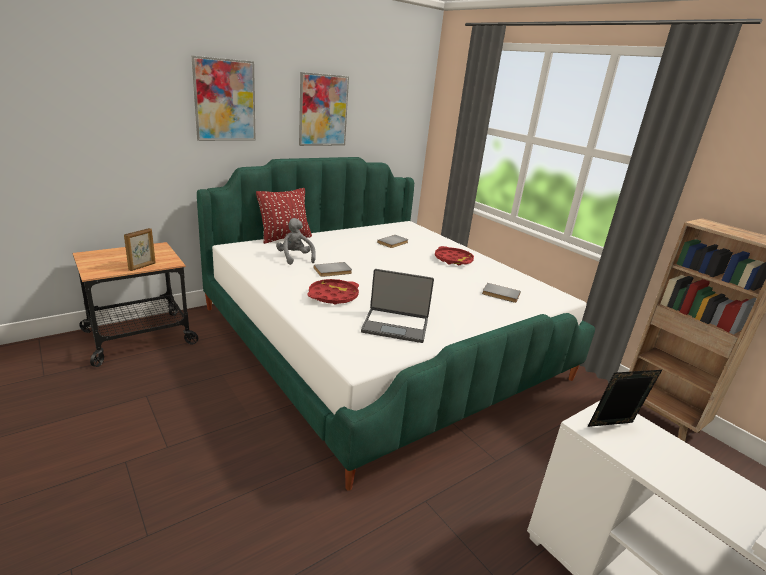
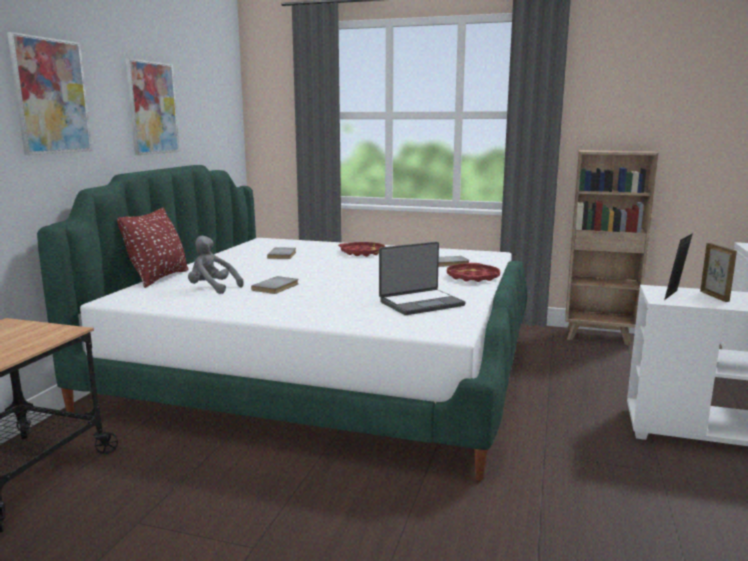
camera: 35 degrees left, 10 degrees down
picture frame [124,228,156,271] -> picture frame moved to [700,243,737,302]
red tray [307,279,359,304] -> red tray moved to [447,263,500,282]

